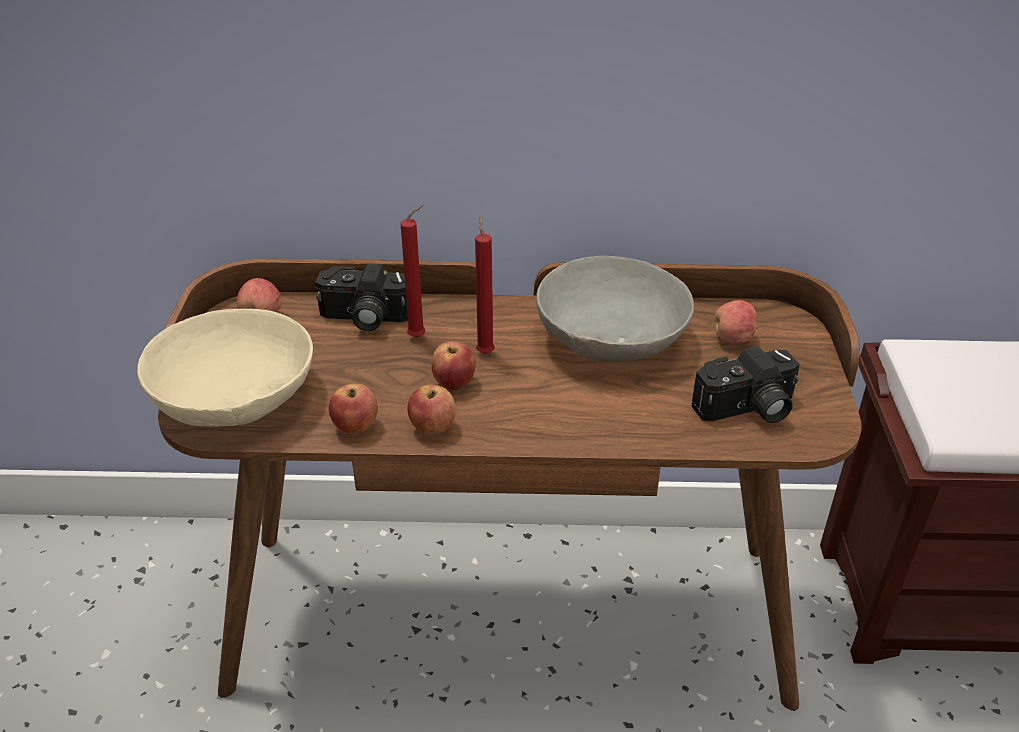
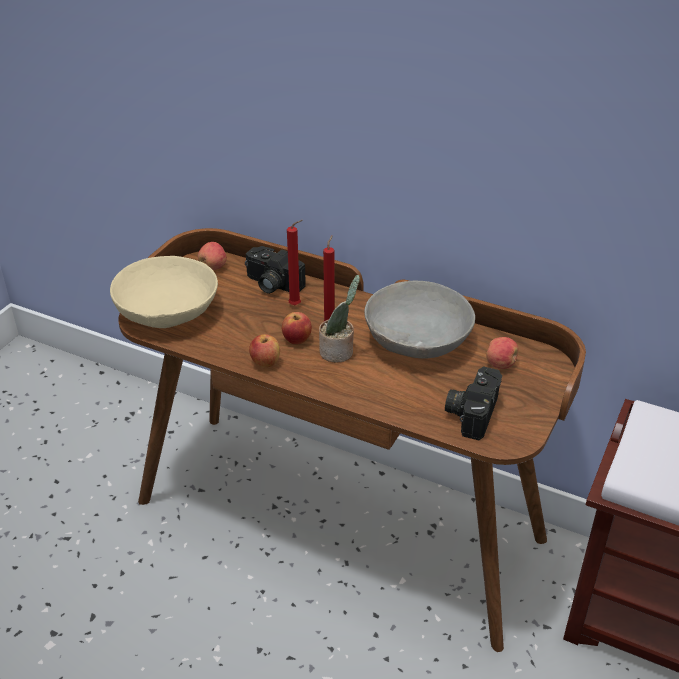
camera: 25 degrees right, 0 degrees up
apple [329,384,378,435] -> none
camera [691,346,800,423] -> camera turned 105 degrees clockwise [445,366,502,440]
none -> potted plant [319,275,360,363]

